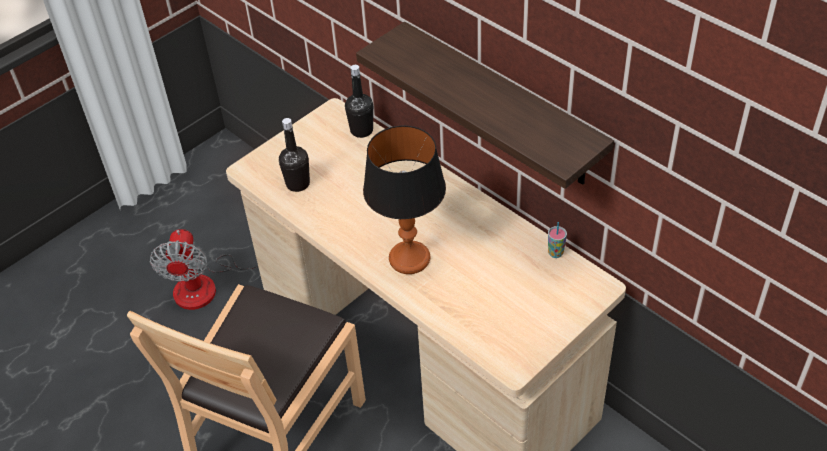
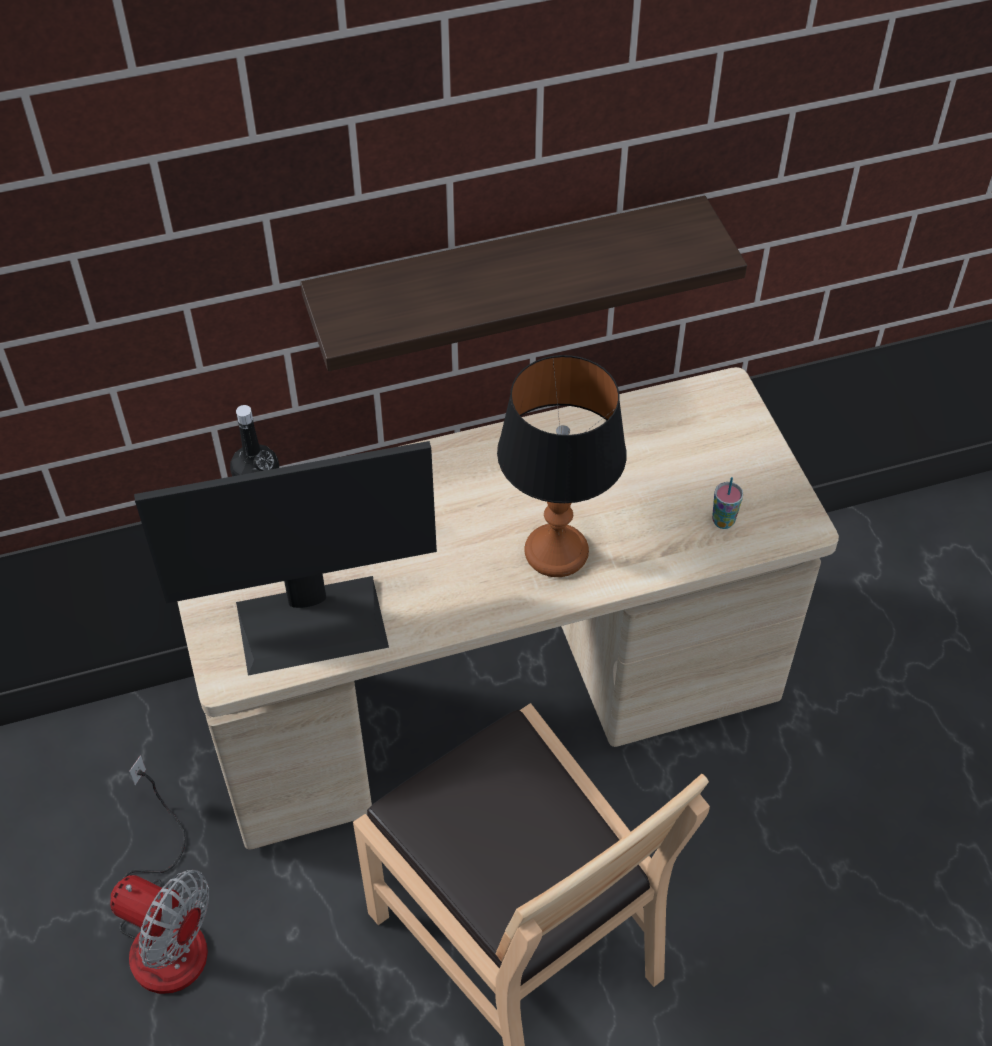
camera: 65 degrees left, 5 degrees up
black bottle [279,118,310,192] -> monitor [134,441,437,676]
cup [548,222,567,258] -> cup moved to [712,477,743,529]

